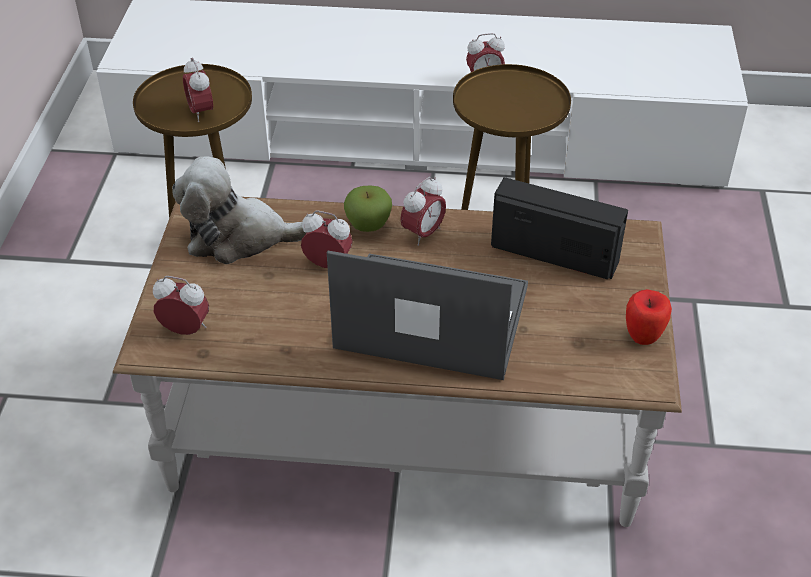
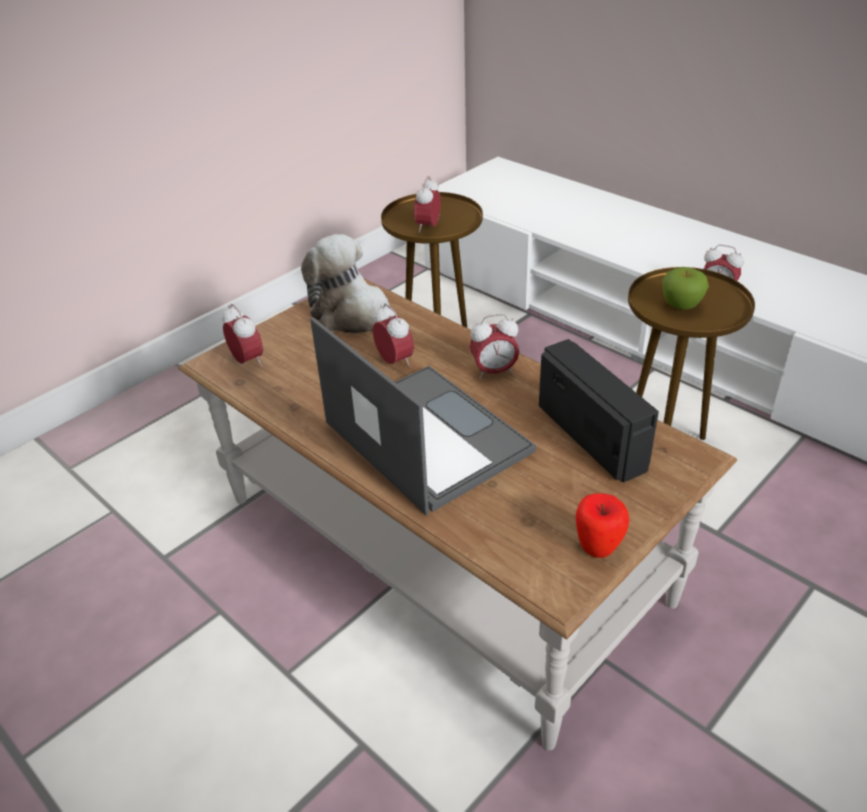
camera: 40 degrees right, 5 degrees down
apple [344,185,392,232] -> apple moved to [662,267,709,310]

